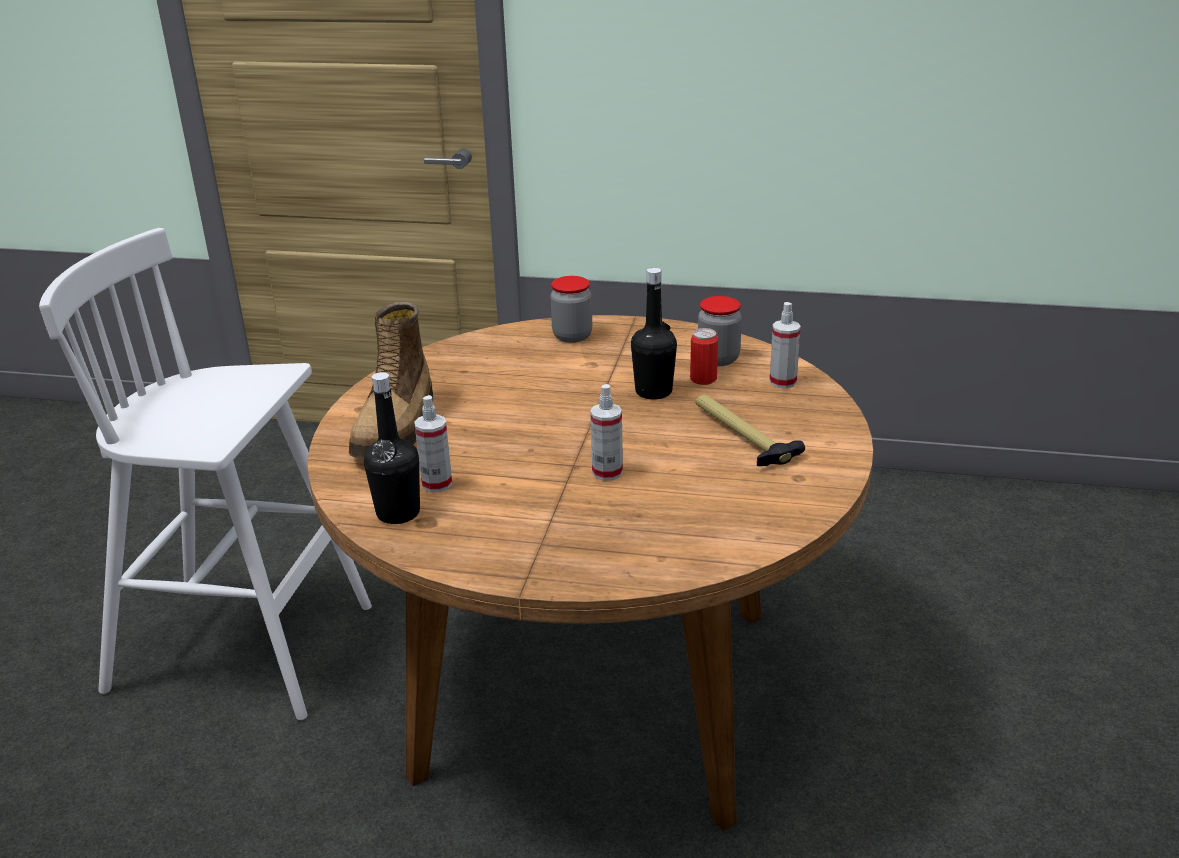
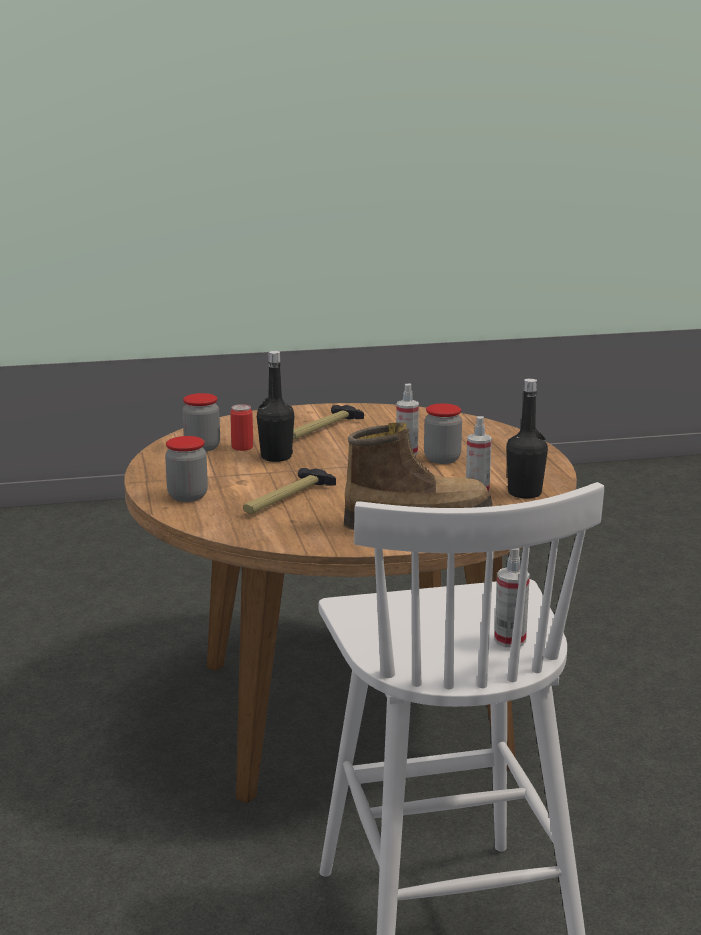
camera: 115 degrees left, 10 degrees down
spray bottle [770,302,801,389] -> spray bottle moved to [494,548,530,647]
none -> hammer [243,468,336,514]
none -> jar [424,404,462,464]

